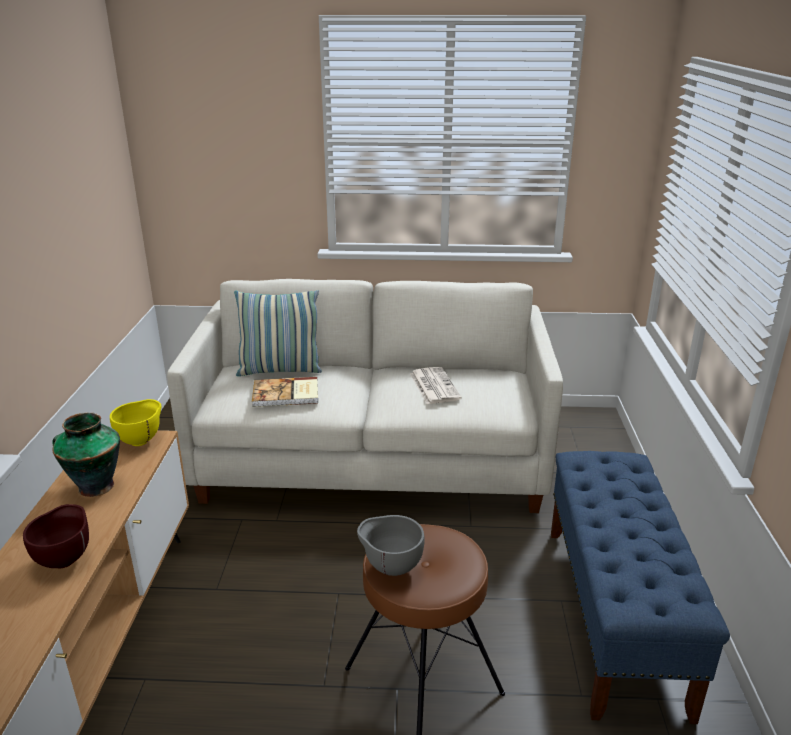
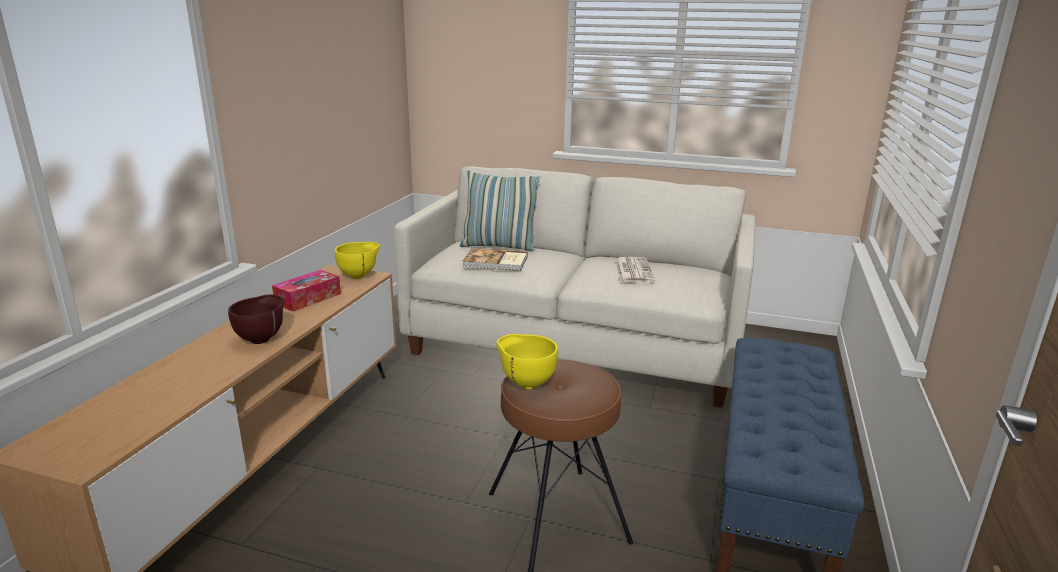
camera: 15 degrees right, 5 degrees down
vase [52,412,120,497] -> tissue box [272,270,341,312]
grey bowl [357,515,425,576] -> yellow bowl [497,334,558,389]

